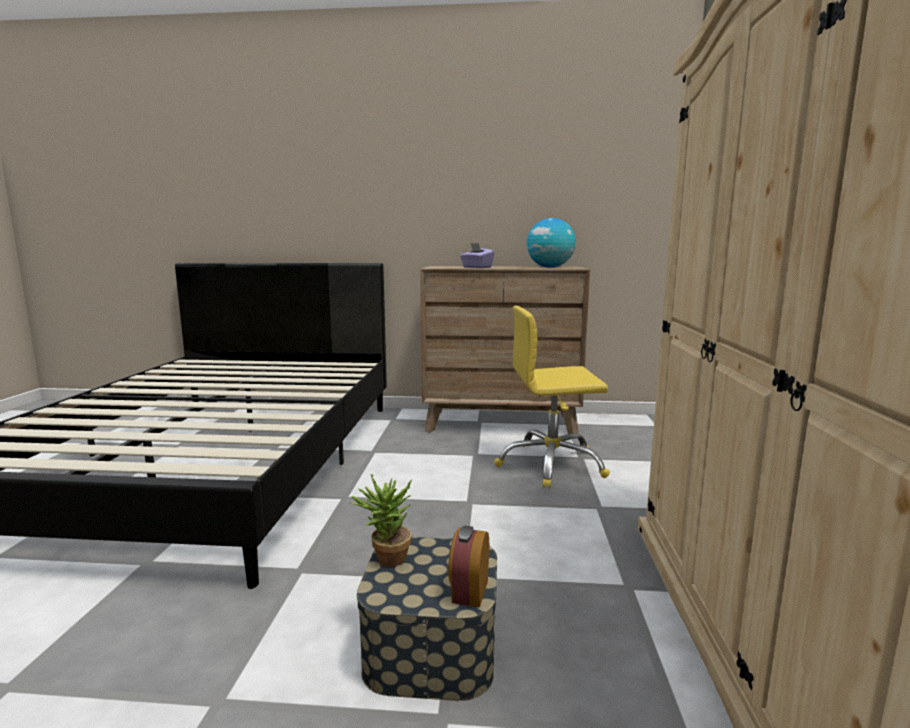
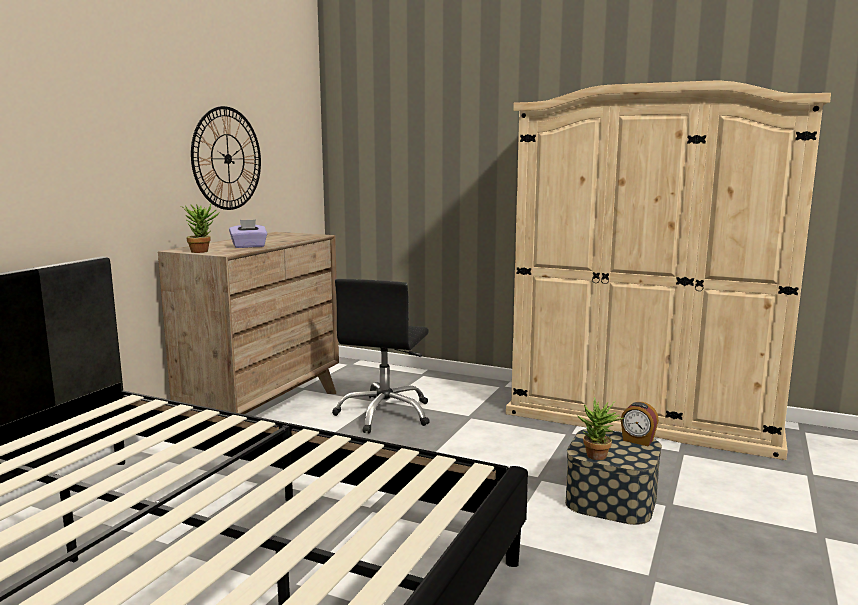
camera: 70 degrees left, 0 degrees up
yellow office chair [494,306,610,488] -> black office chair [332,279,430,434]
globe [527,218,576,268] -> none
none -> potted plant [181,204,220,253]
none -> wall clock [191,106,261,210]

